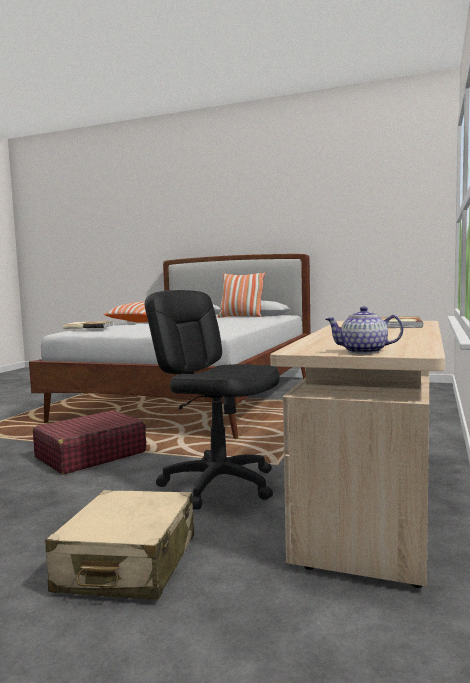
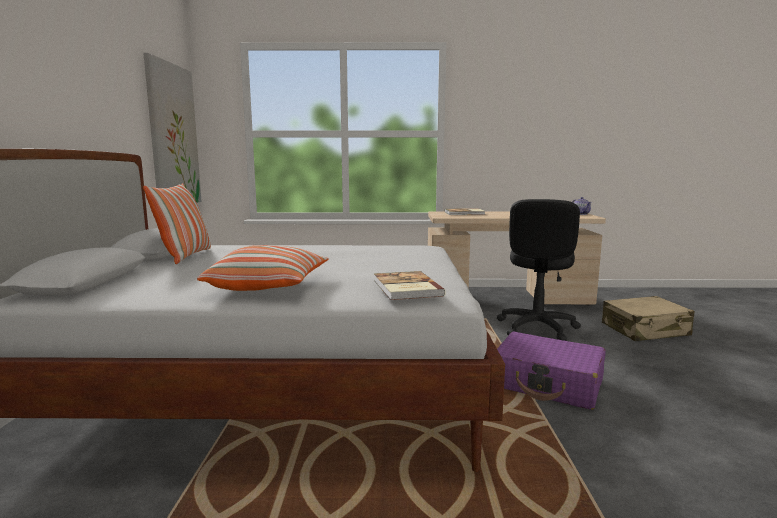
camera: 110 degrees left, 5 degrees up
red suitcase [33,410,146,475] -> purple suitcase [497,332,606,410]
none -> picture [143,53,202,203]

